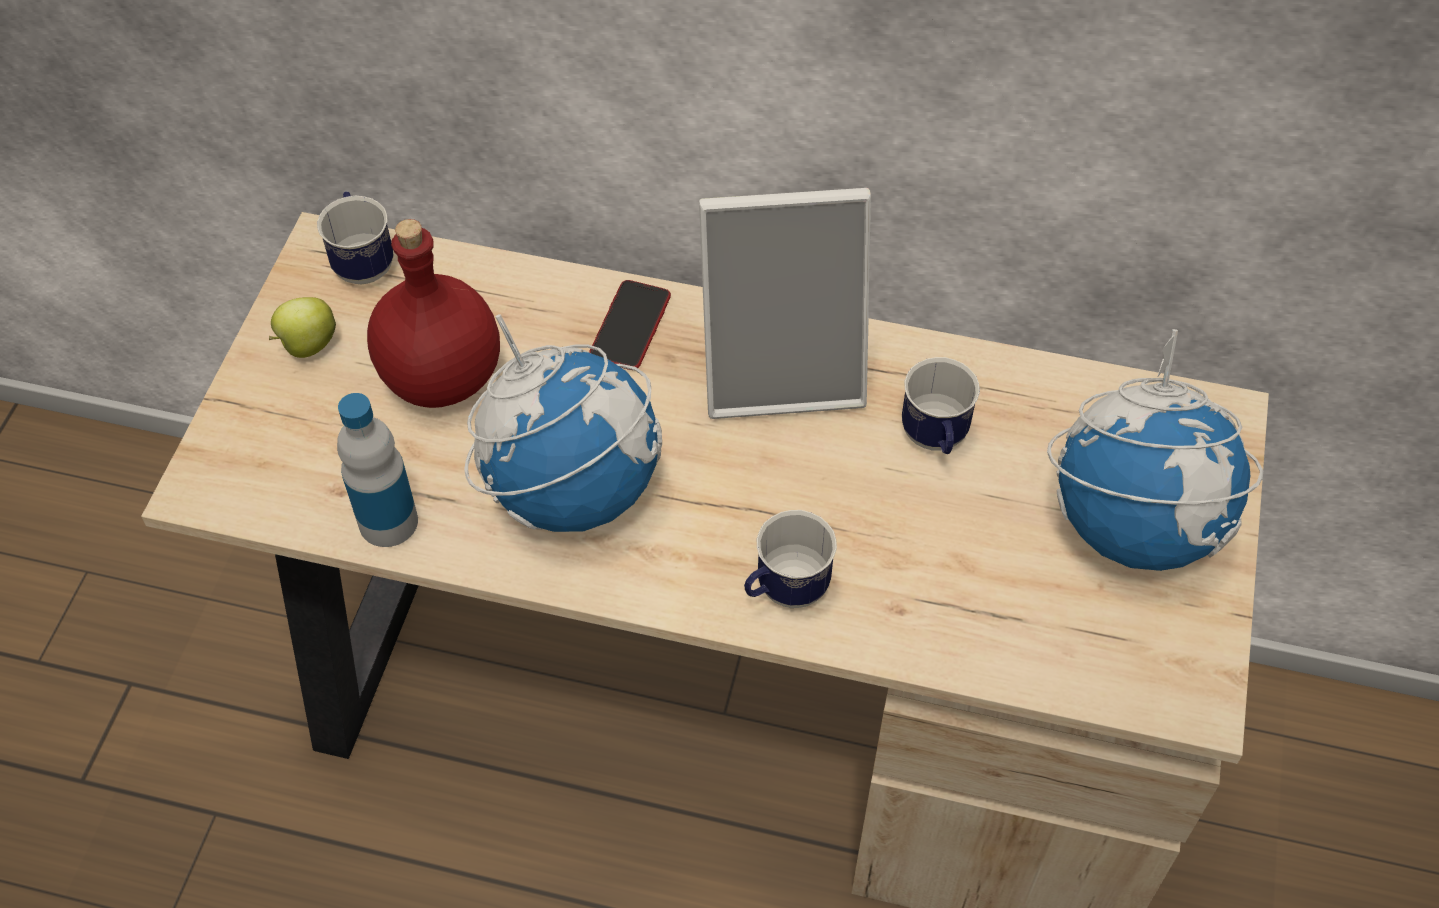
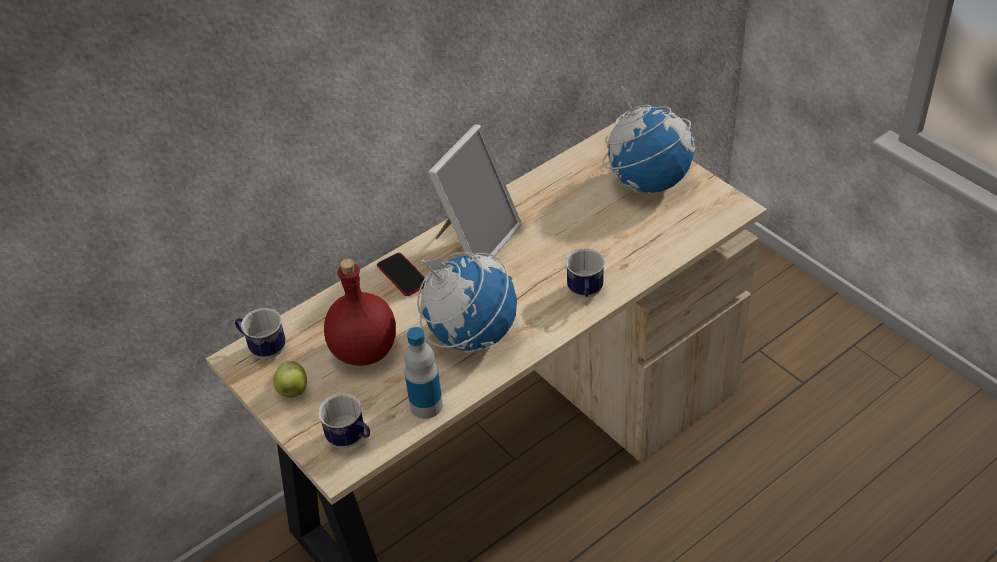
camera: 50 degrees left, 10 degrees down
mug [902,357,980,454] -> mug moved to [318,393,370,448]

